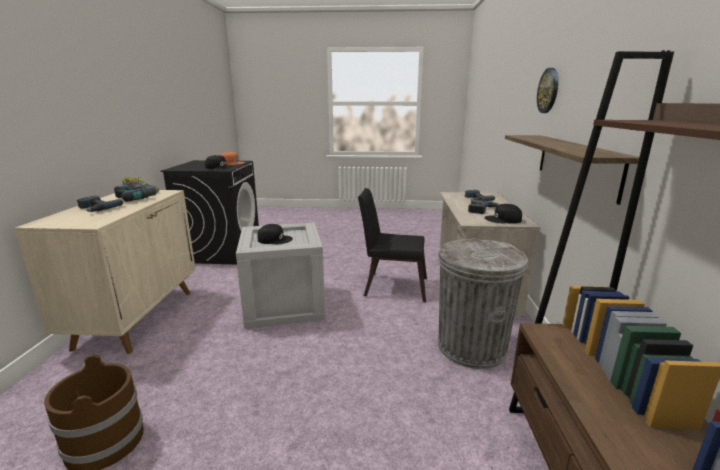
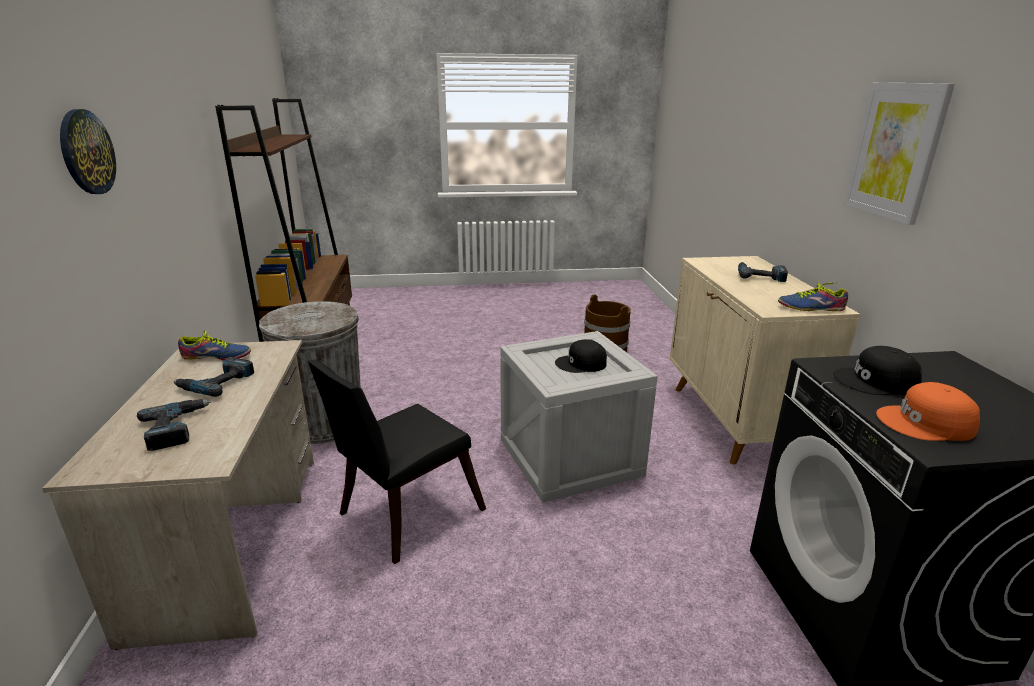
camera: 170 degrees right, 5 degrees up
power drill [114,185,159,202] -> none
black chair [358,188,427,302] -> black chair turned 135 degrees clockwise [308,359,486,564]
black cap [485,204,522,224] -> shoe [178,331,251,360]
shelf [505,135,639,205] -> none
none -> picture [844,83,955,225]

